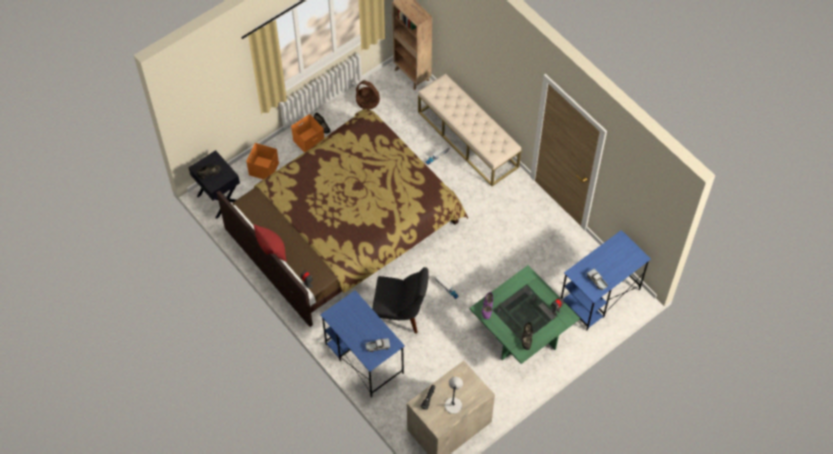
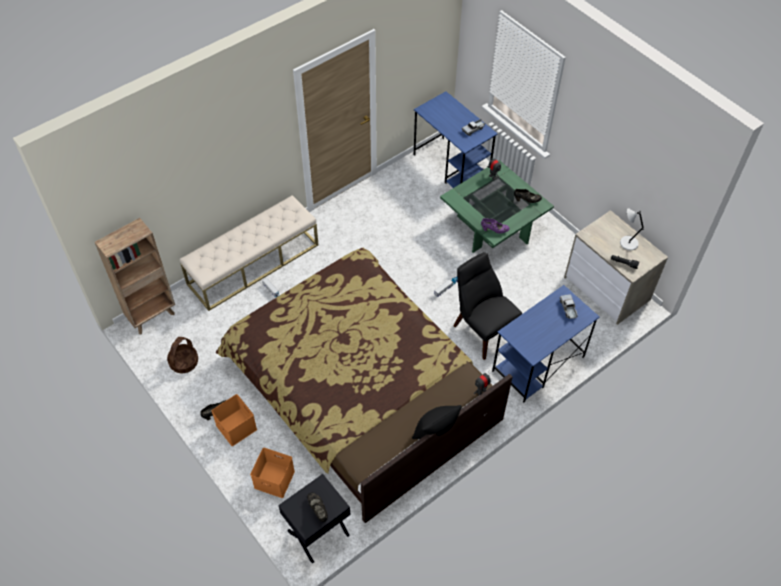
camera: 90 degrees left, 5 degrees down
red pillow [254,224,287,262] -> black pillow [412,405,462,439]
black chair [372,267,429,334] -> black chair turned 45 degrees counterclockwise [453,252,522,360]

